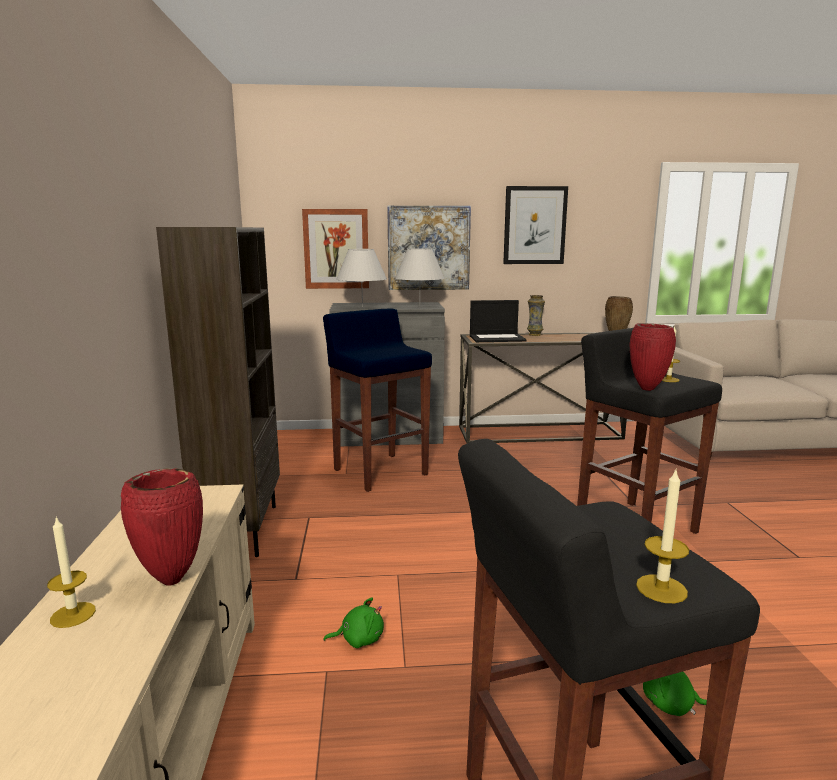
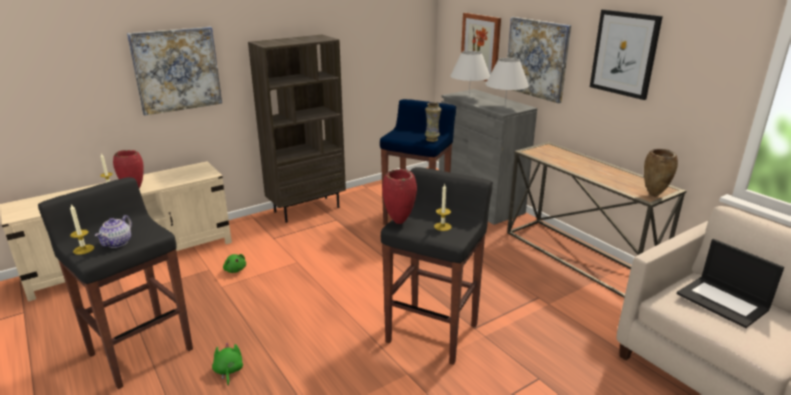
camera: 60 degrees right, 10 degrees up
laptop [470,300,527,342] -> laptop moved to [677,239,784,328]
vase [527,295,545,336] -> vase moved to [425,102,442,142]
none -> teapot [95,215,132,248]
none -> picture [127,27,222,116]

